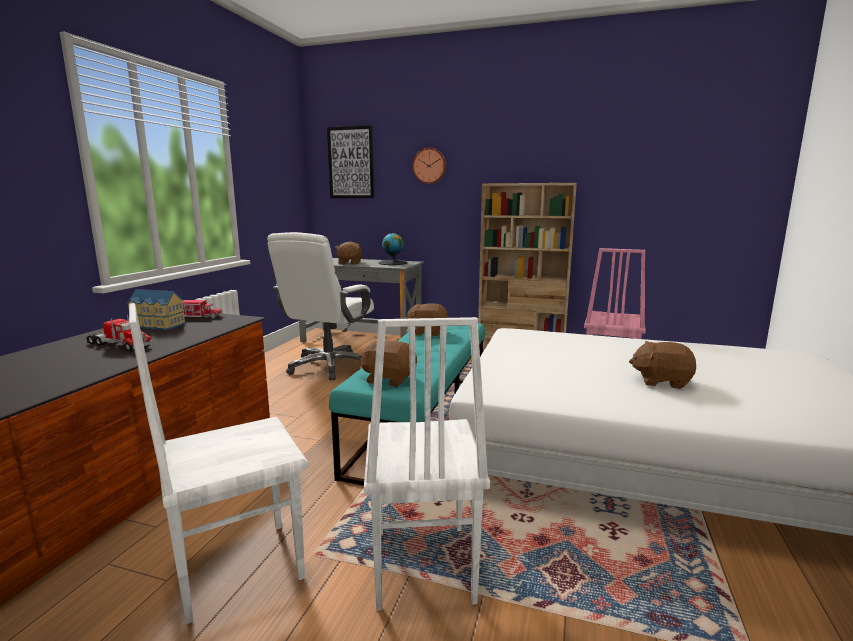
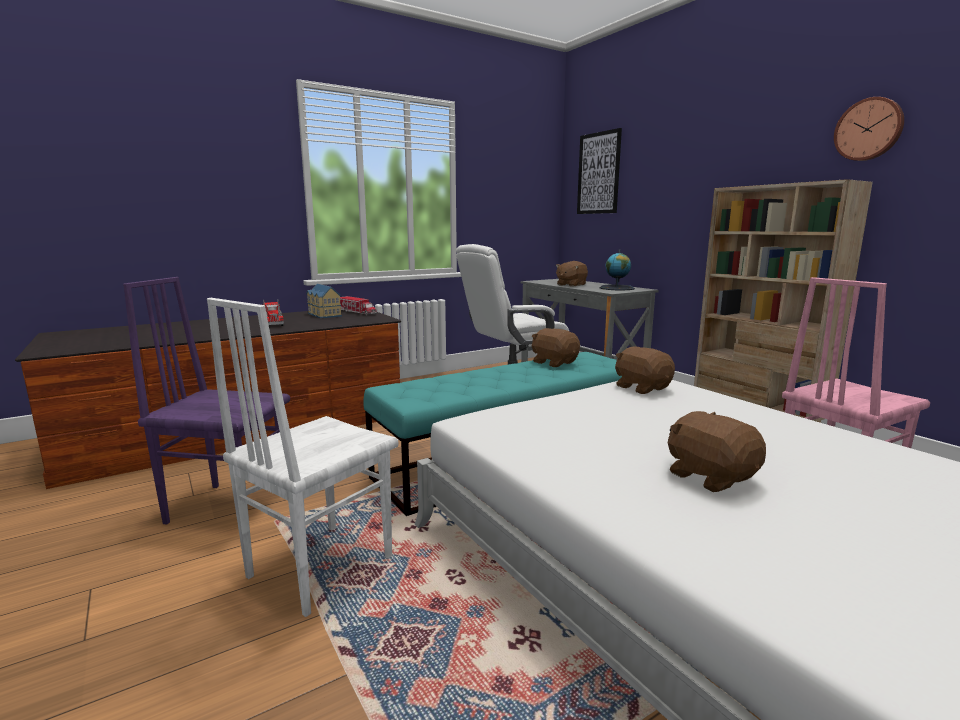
camera: 40 degrees right, 0 degrees up
white chair [129,303,308,624] -> purple chair [123,277,290,524]
brown plush toy [359,341,417,387] -> brown plush toy moved to [615,346,675,394]
wall clock [412,148,446,184] -> wall clock moved to [834,97,904,161]

